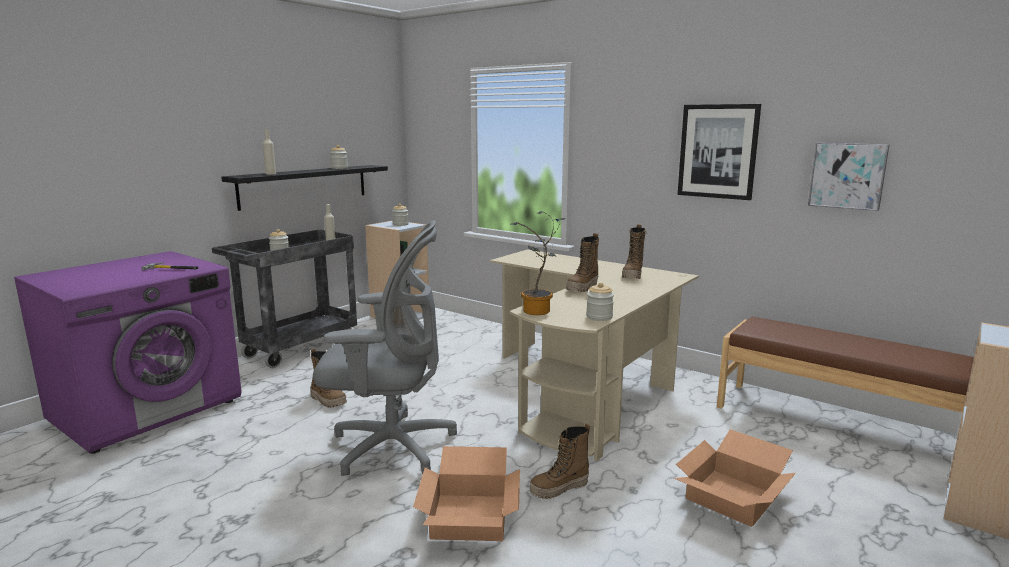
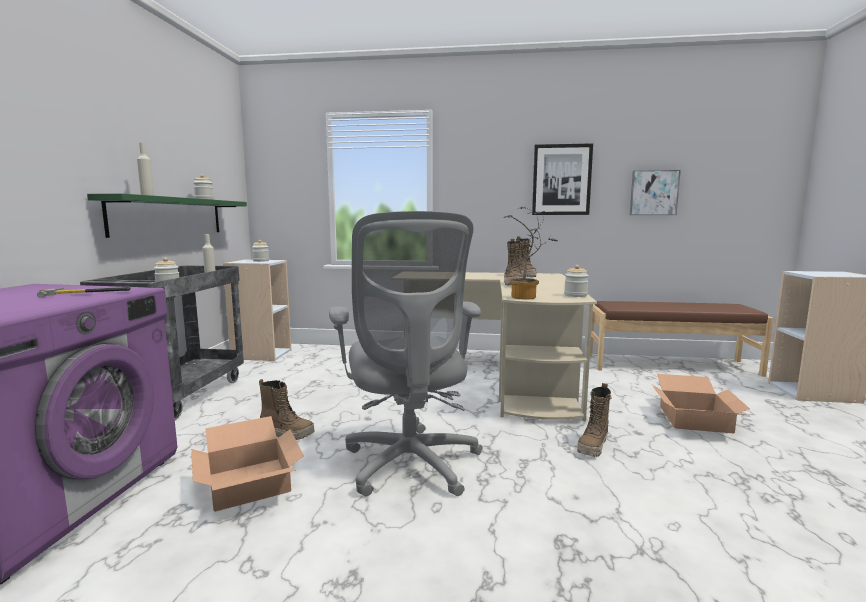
camera: 30 degrees left, 5 degrees down
black shelf [221,165,388,211] -> green shelf [87,193,247,238]
grey office chair [313,221,457,476] -> grey office chair turned 105 degrees clockwise [329,211,482,496]
cardboard box [413,446,520,541] -> cardboard box moved to [191,416,304,512]

